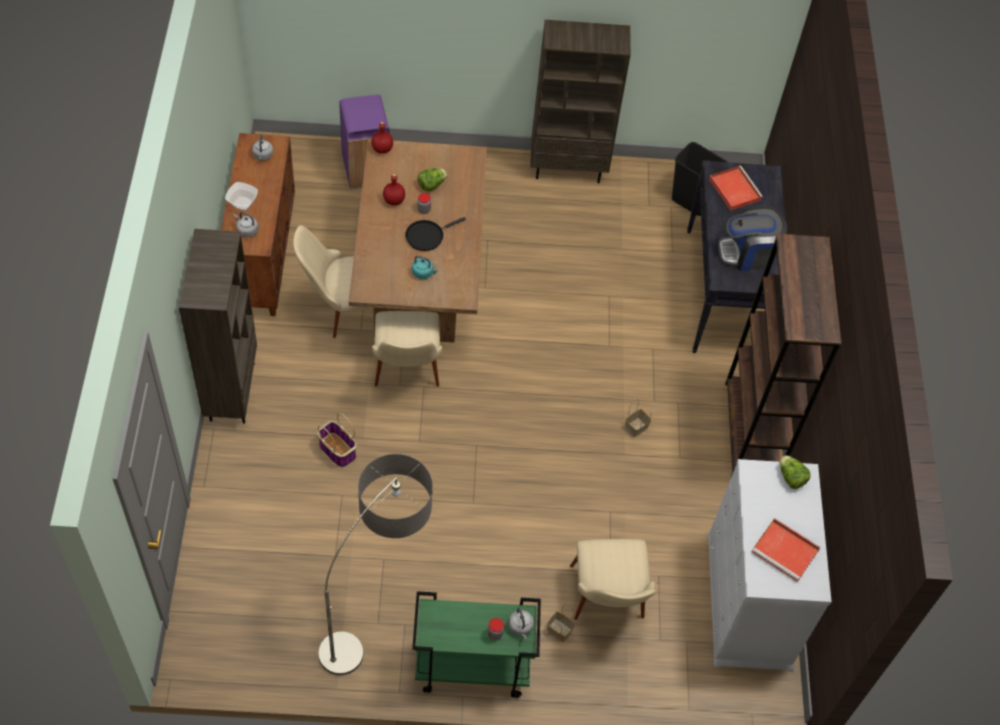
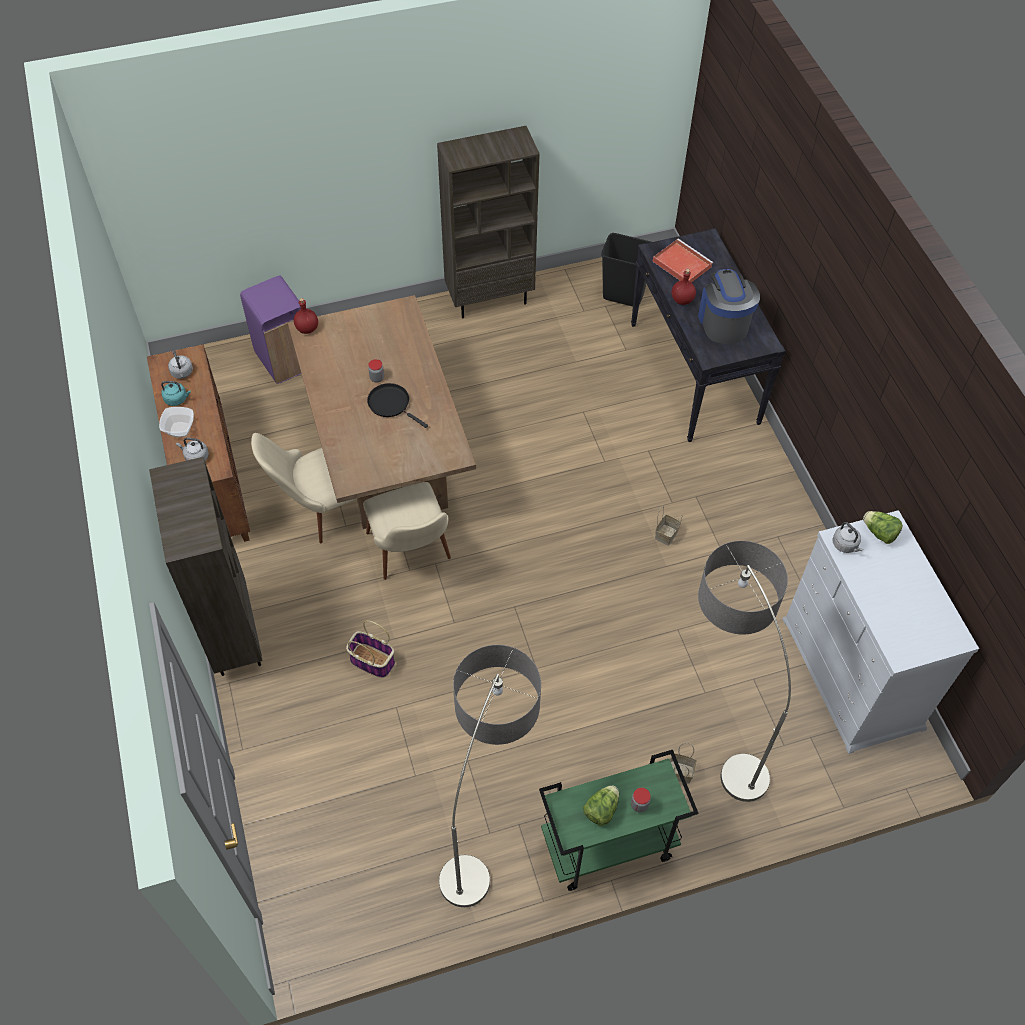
camera: 15 degrees left, 0 degrees up
red bottle [383,173,405,205] -> red bottle moved to [672,269,696,305]
black frying pan [405,217,466,251] -> black frying pan turned 90 degrees clockwise [367,383,428,428]
turquoise kettle [412,256,438,279] -> turquoise kettle moved to [161,381,191,406]
lettuce [418,168,447,192] -> lettuce moved to [583,785,619,825]
grey kettle [508,608,534,639] -> grey kettle moved to [833,522,863,553]
beige chair [570,539,656,620] -> floor lamp [698,541,791,802]
coffee machine [718,205,787,271] -> coffee machine turned 105 degrees clockwise [698,269,760,344]
brown bookcase [725,234,841,477] -> none
red tray [752,518,821,582] -> none

